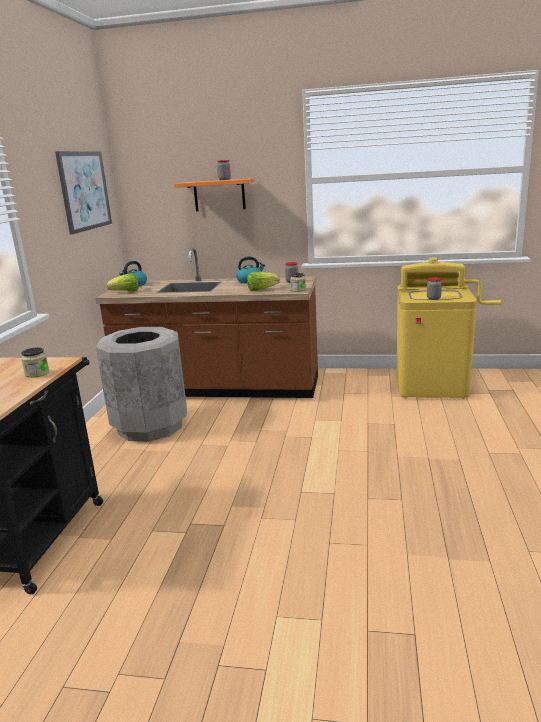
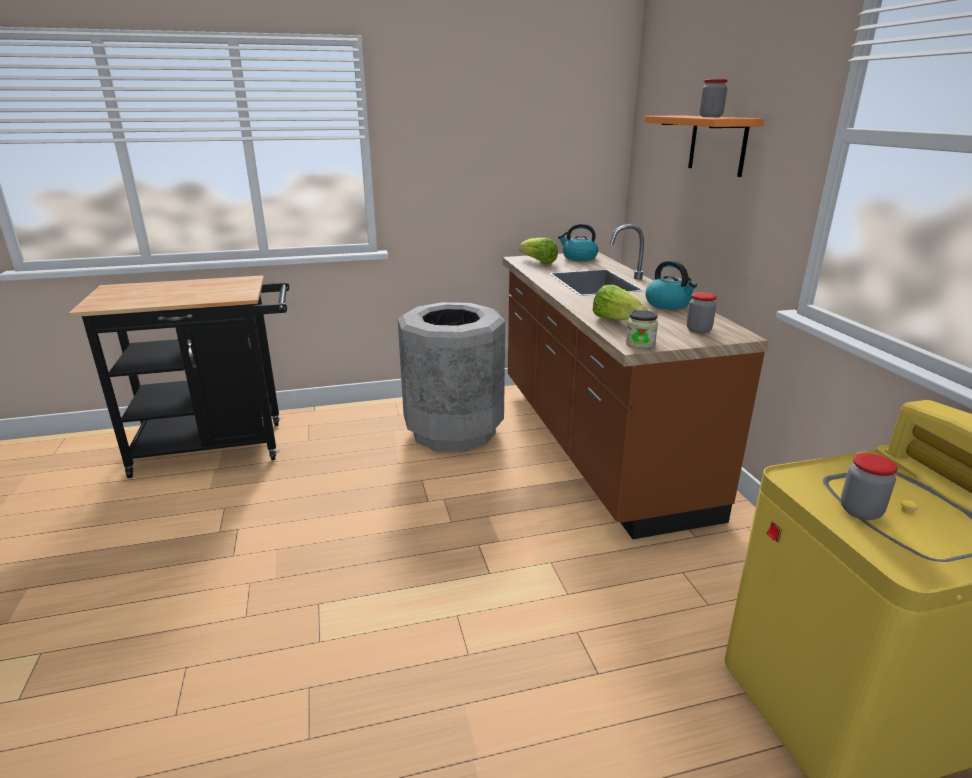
camera: 65 degrees right, 5 degrees up
jar [21,347,49,378] -> none
picture [55,151,112,235] -> none

